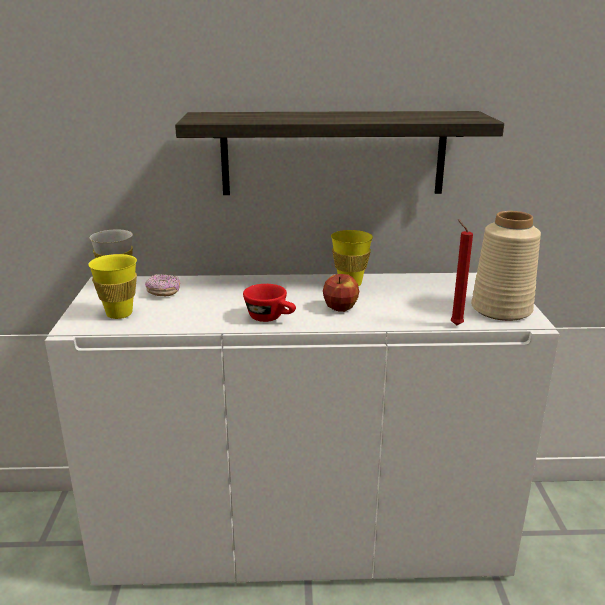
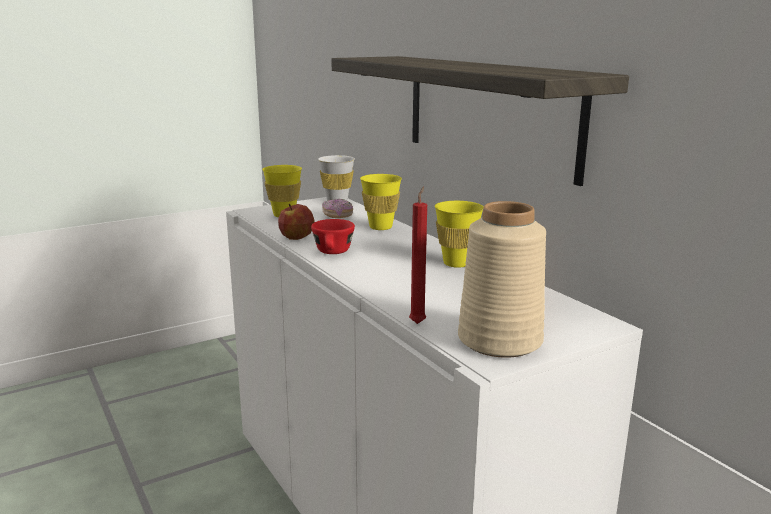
camera: 60 degrees right, 5 degrees down
apple [323,274,359,312] -> apple moved to [278,204,315,240]
none -> yellow cup [360,174,402,230]

